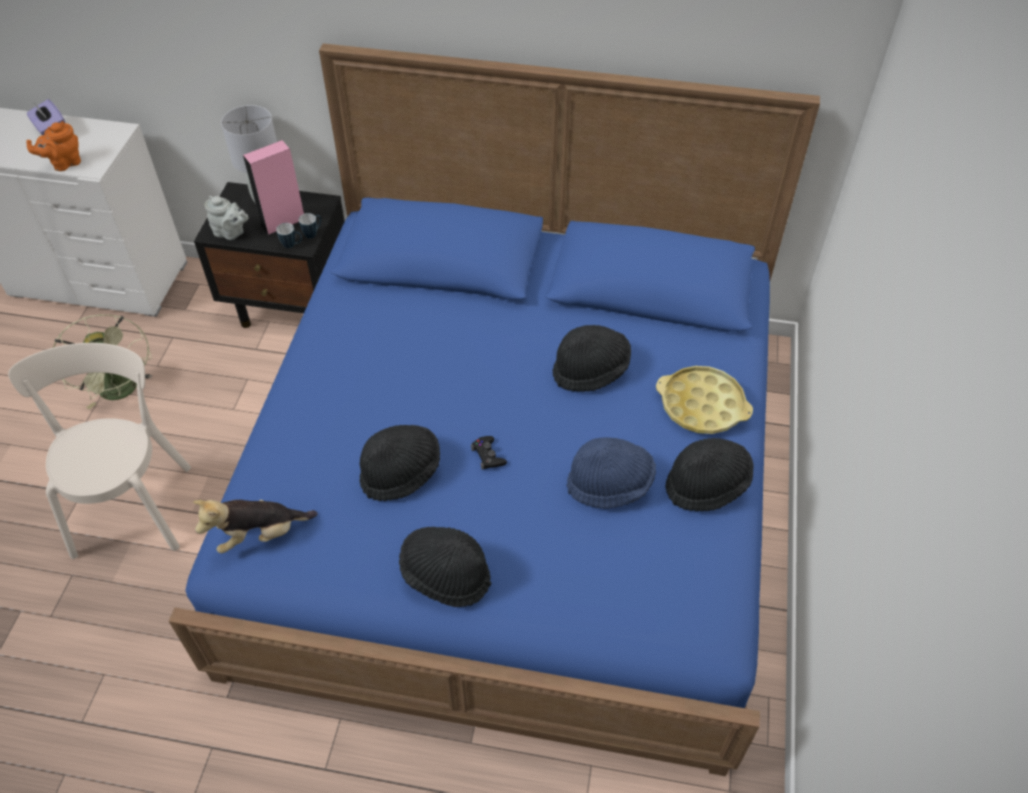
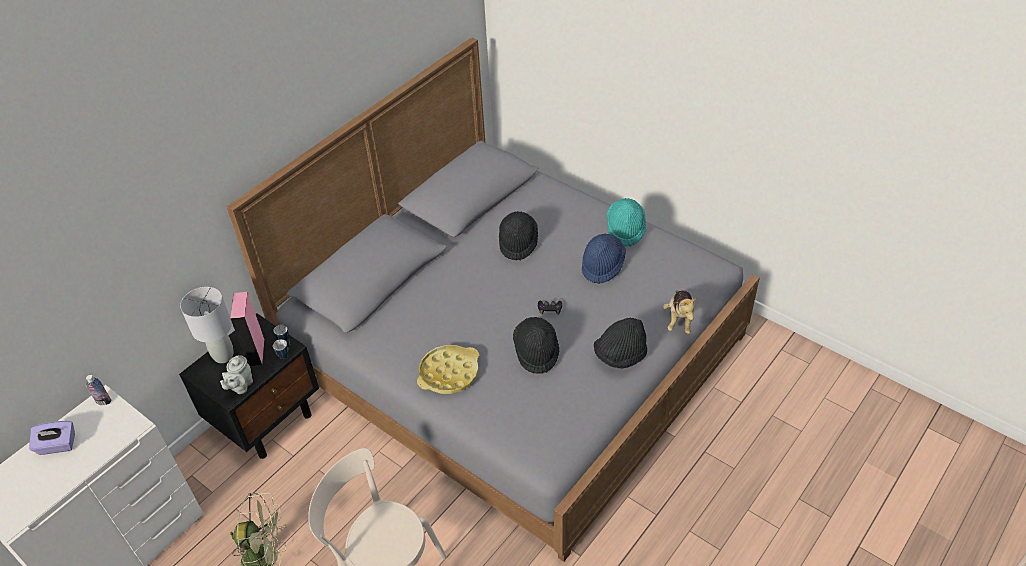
camera: 60 degrees left, 5 degrees down
orange teapot [26,121,81,171] -> none
blue bed [169,43,820,776] -> grey bed [226,37,760,562]
plush toy [193,499,318,553] -> plush toy moved to [663,290,697,334]
grey teapot [205,196,249,240] -> grey teapot turned 150 degrees clockwise [220,355,253,394]
yellow tray [656,366,753,434] -> yellow tray moved to [417,345,479,394]
black hat [665,438,754,511] -> turquoise hat [607,198,646,247]
none -> bottle [86,375,111,405]

